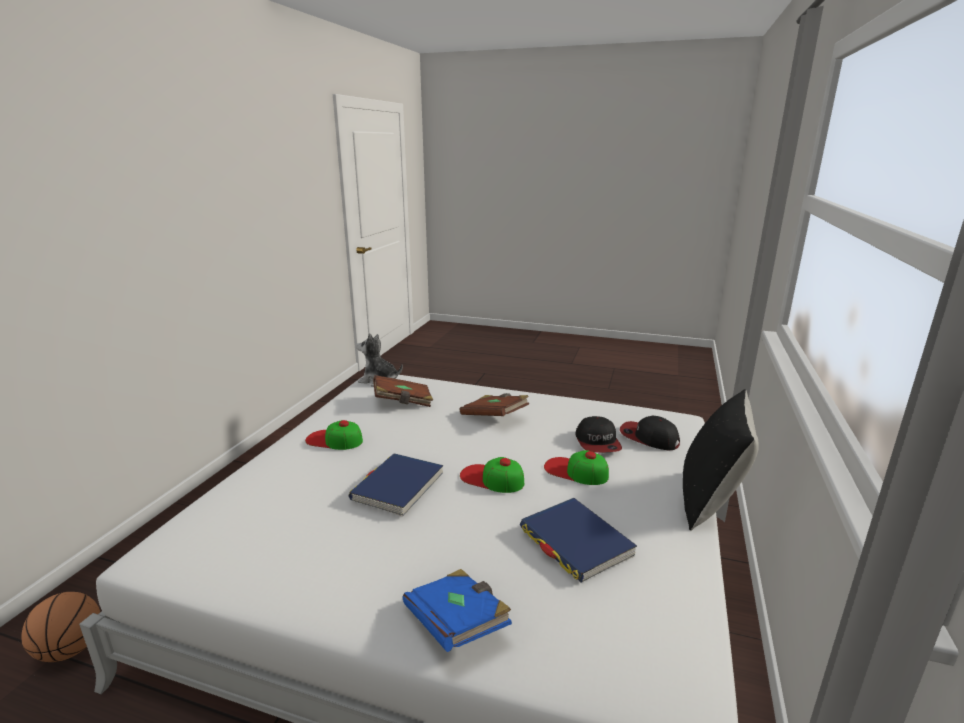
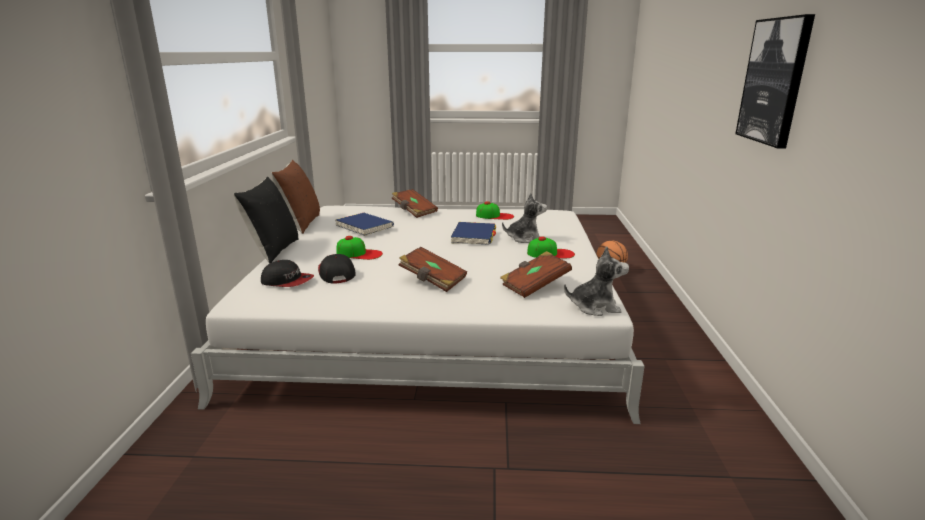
camera: 165 degrees right, 0 degrees up
blue book [403,569,512,652] -> brown book [392,189,438,218]
cap [460,457,524,493] -> cap moved to [476,201,514,220]
none -> brown pillow [272,160,320,234]
none -> plush toy [502,193,547,243]
none -> picture [735,14,815,149]

